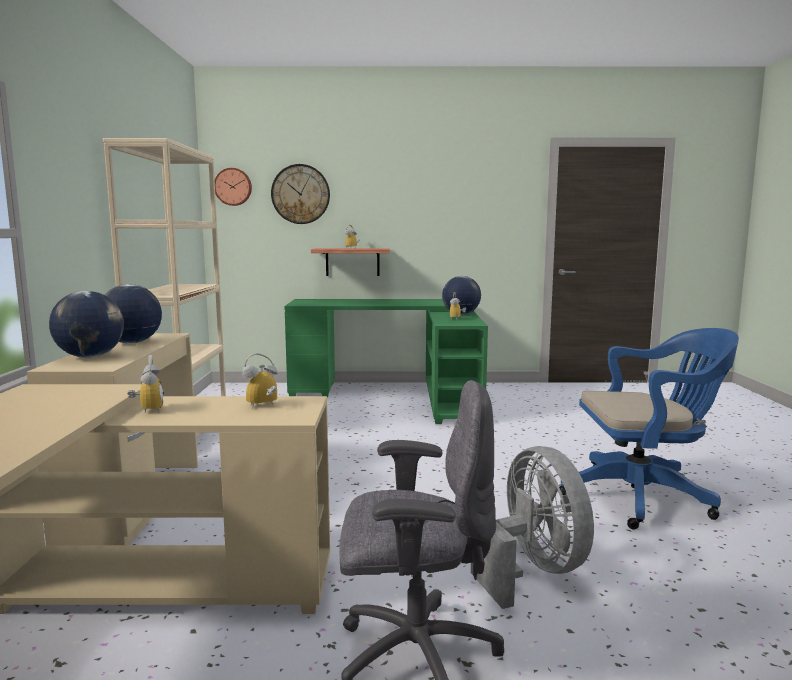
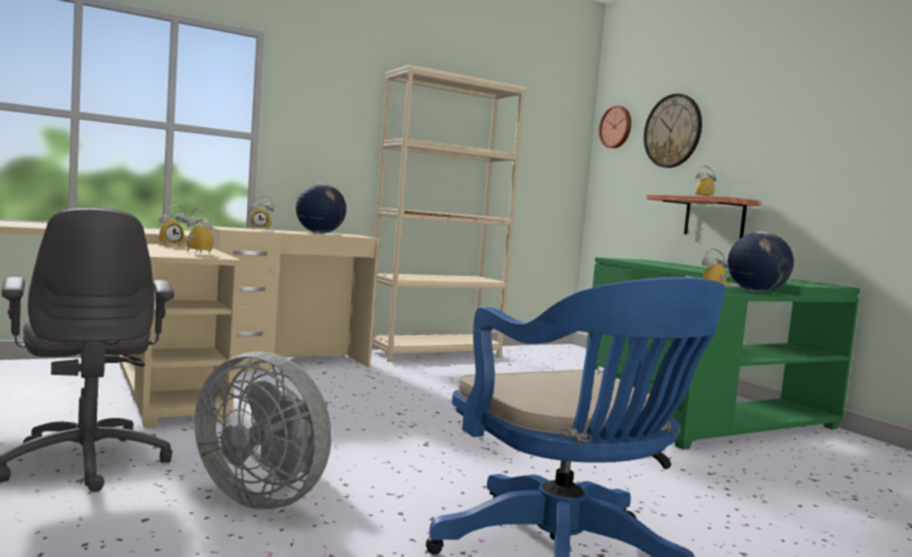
camera: 60 degrees right, 5 degrees down
globe [49,291,124,358] -> alarm clock [250,196,274,230]
grey fan [471,446,594,609] -> grey fan turned 75 degrees clockwise [194,352,331,510]

